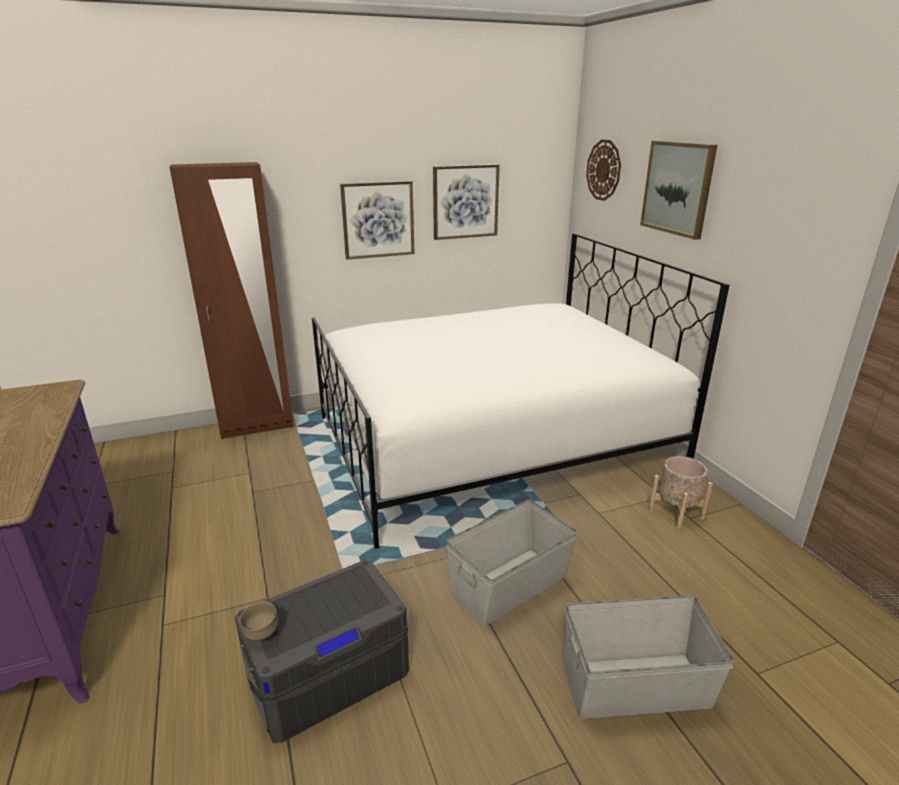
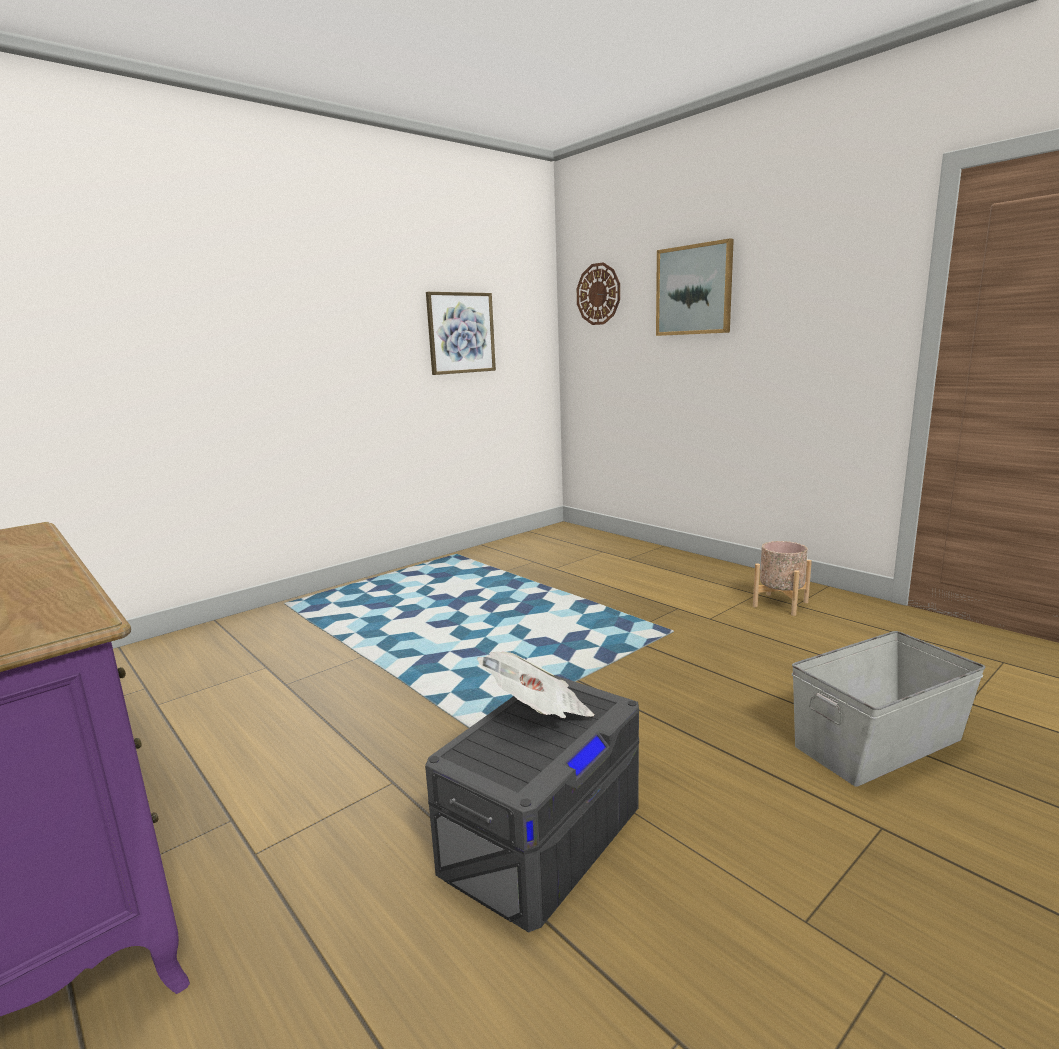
camera: 20 degrees left, 10 degrees down
brown wardrobe [170,162,294,439] -> none
brown bowl [239,601,278,641] -> none
white bed [312,233,730,549] -> none
picture [340,181,414,260] -> none
grey storage box [446,500,577,626] -> none
none -> newspaper [477,652,594,718]

